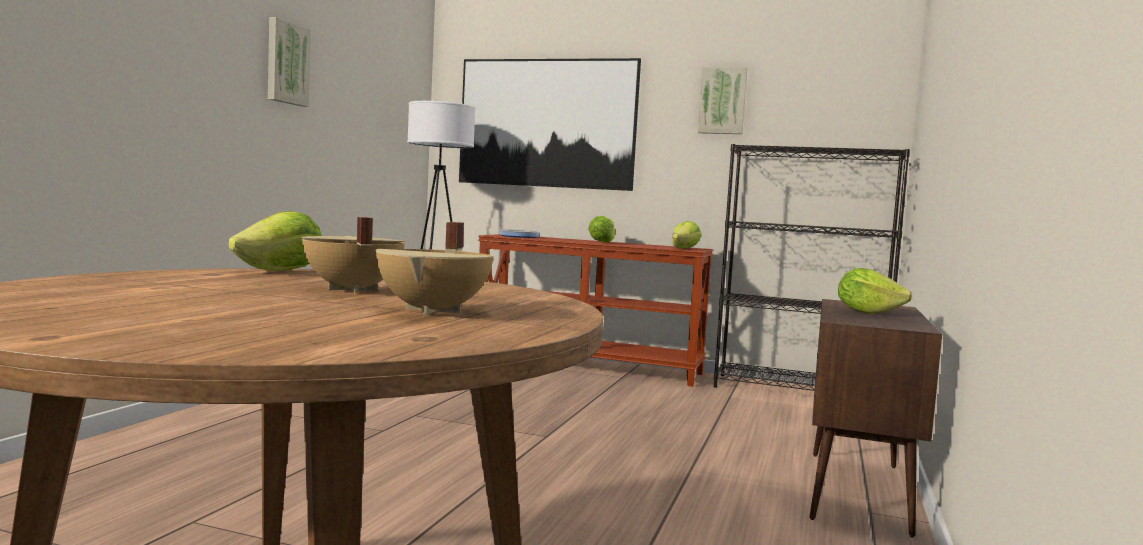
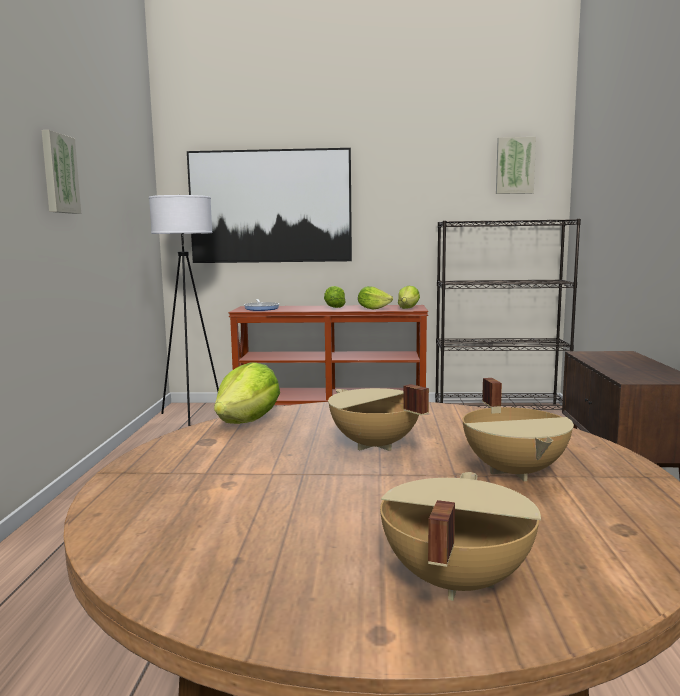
camera: 15 degrees left, 5 degrees up
picture [698,67,748,134] -> picture moved to [496,137,536,194]
lettuce [838,268,912,314] -> lettuce moved to [358,286,393,310]
none -> beige cooking pot [380,472,541,601]

